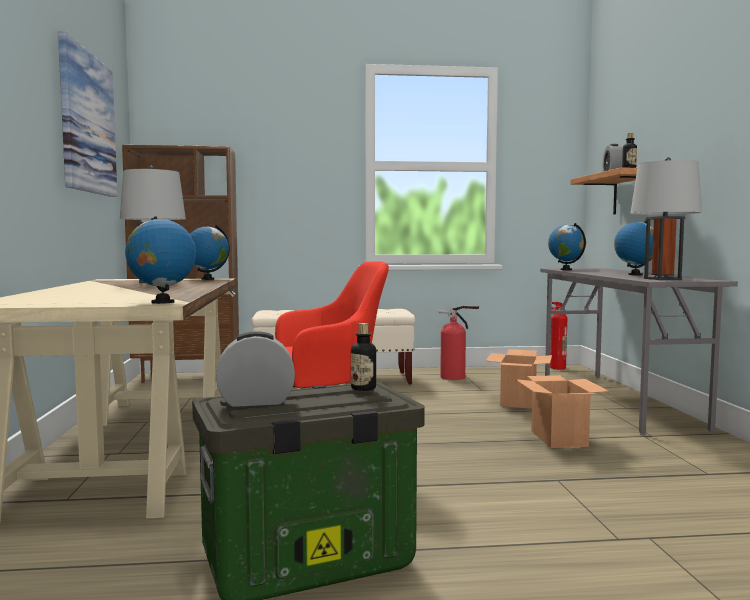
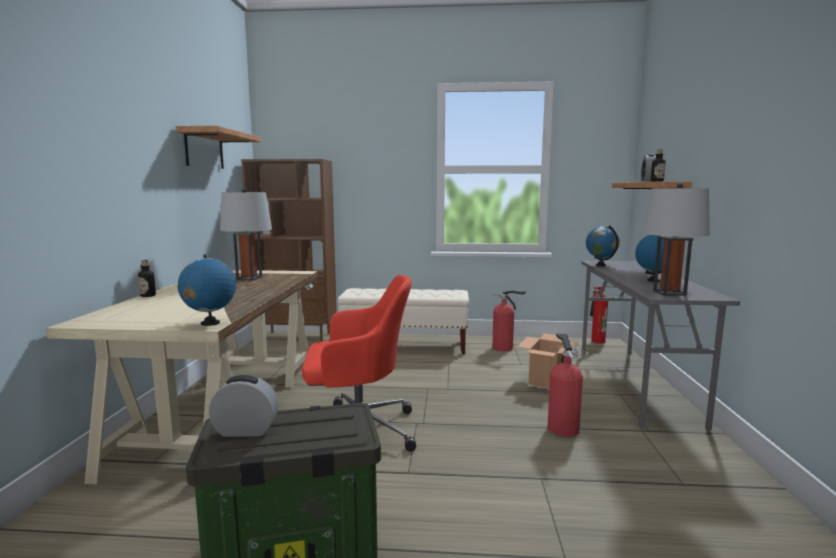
camera: 10 degrees right, 5 degrees up
picture [58,31,117,197] -> shelf [176,126,261,169]
globe [190,225,230,280] -> none
bottle [351,323,376,391] -> bottle moved to [138,260,156,297]
cardboard box [515,375,609,448] -> fire extinguisher [548,333,584,437]

